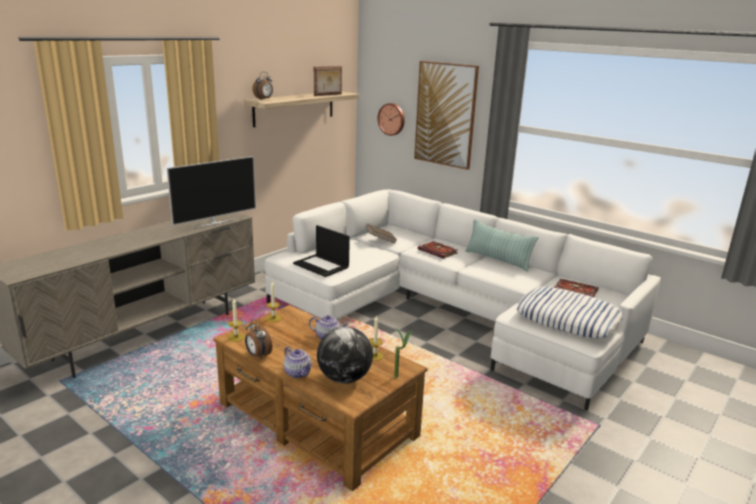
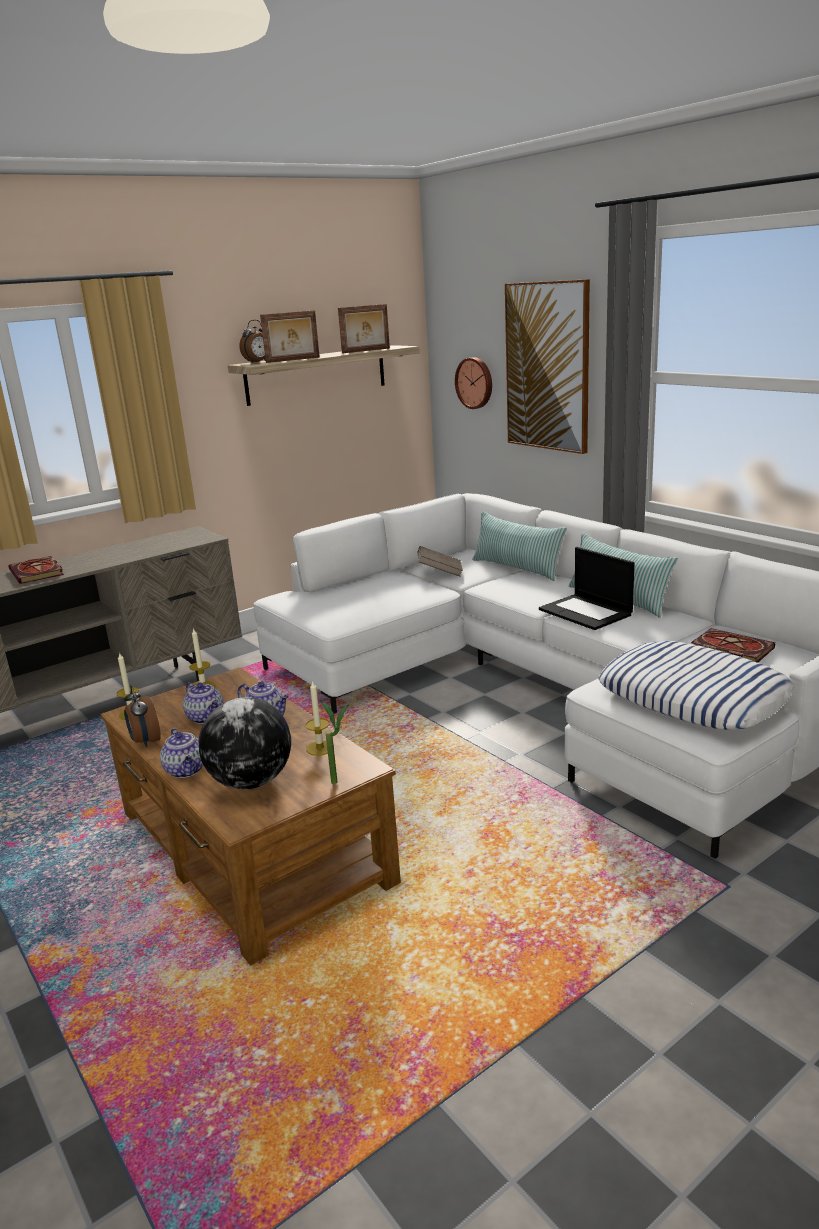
camera: 15 degrees right, 0 degrees up
television [167,156,256,228] -> none
laptop [293,225,350,277] -> laptop moved to [539,547,634,630]
book [417,241,457,259] -> book moved to [8,556,64,584]
none -> teapot [183,682,224,724]
none -> picture frame [260,310,320,363]
none -> pillow [472,511,567,581]

